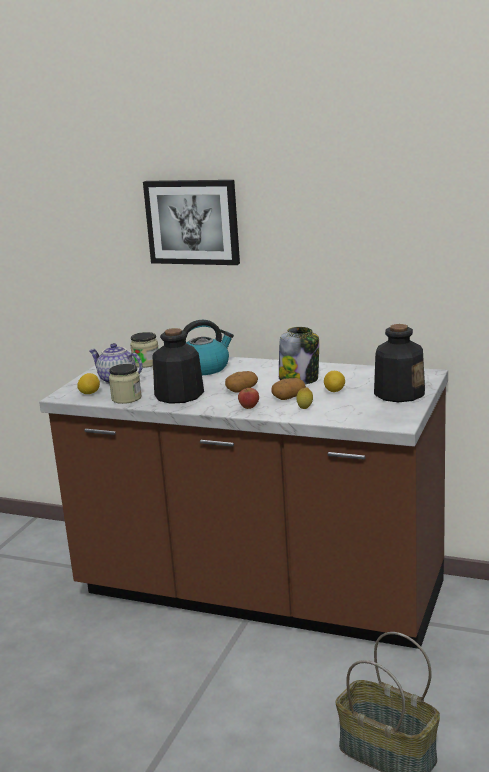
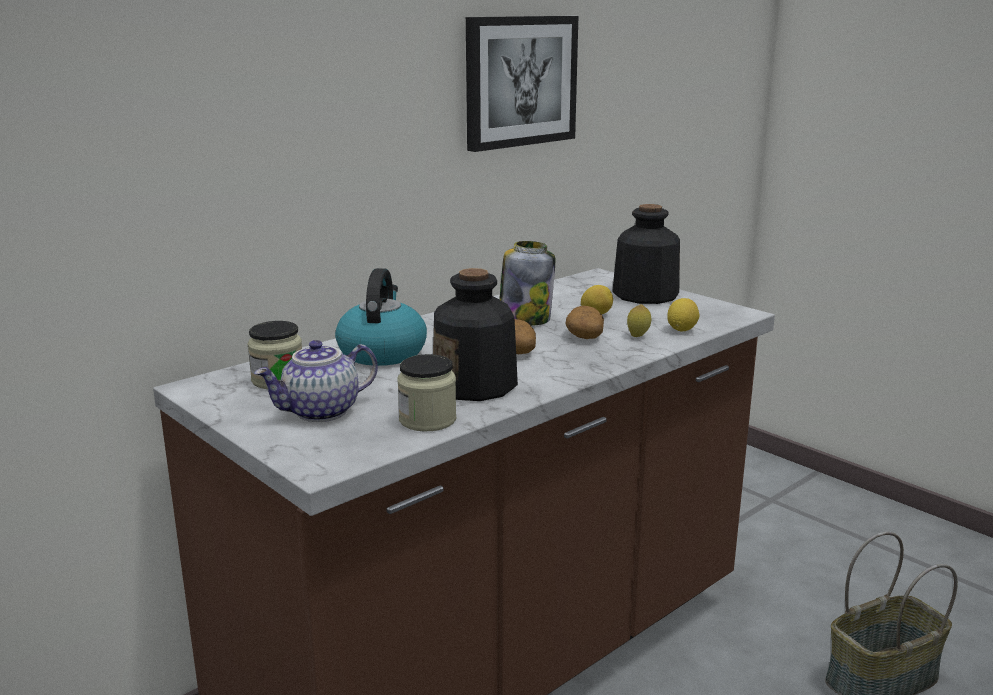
camera: 65 degrees left, 0 degrees up
lemon [77,373,100,394] -> lemon moved to [667,298,700,331]
picture [143,180,240,265] -> picture moved to [466,16,578,152]
apple [238,387,259,409] -> none

